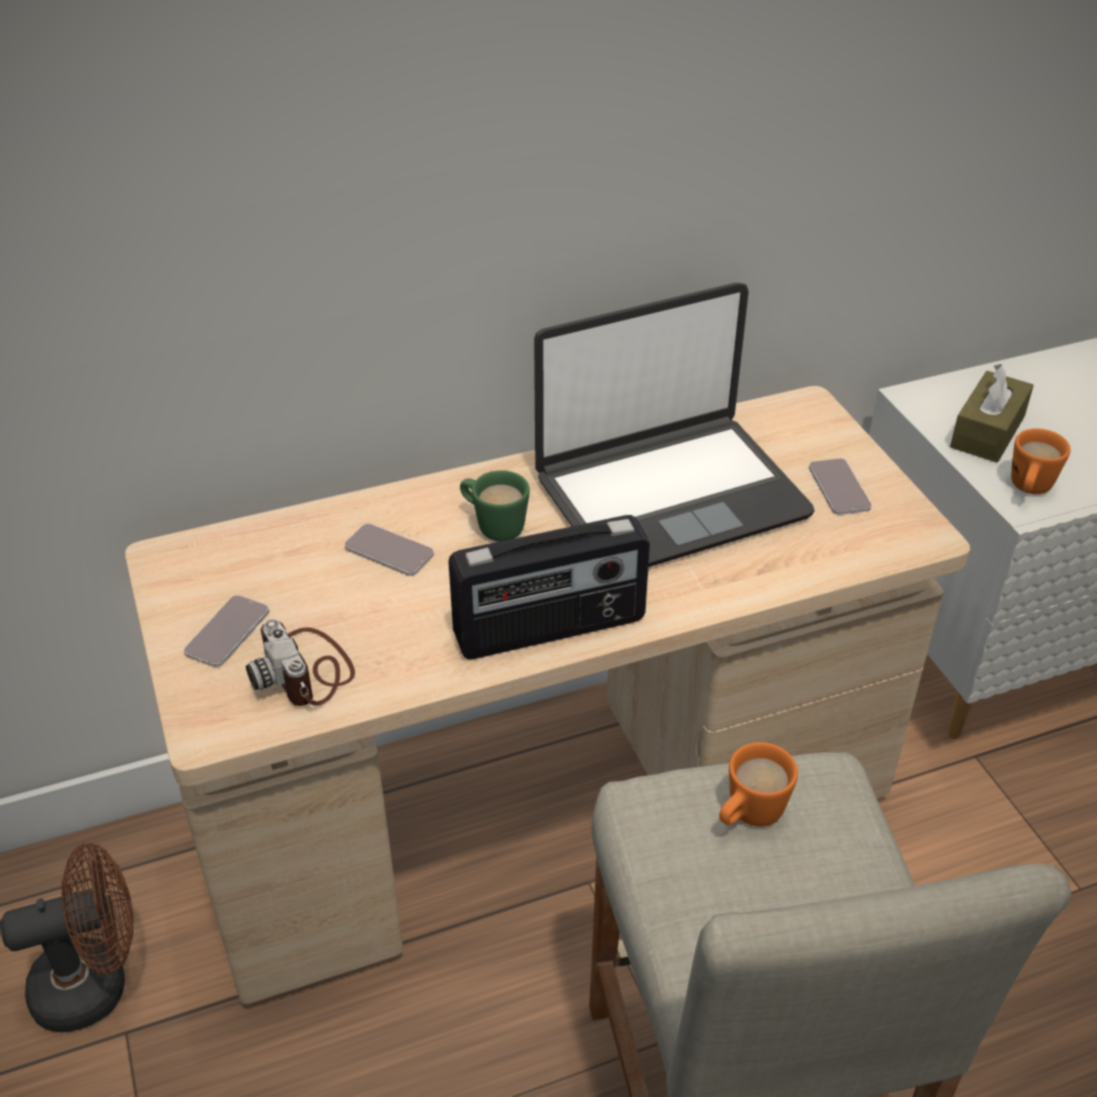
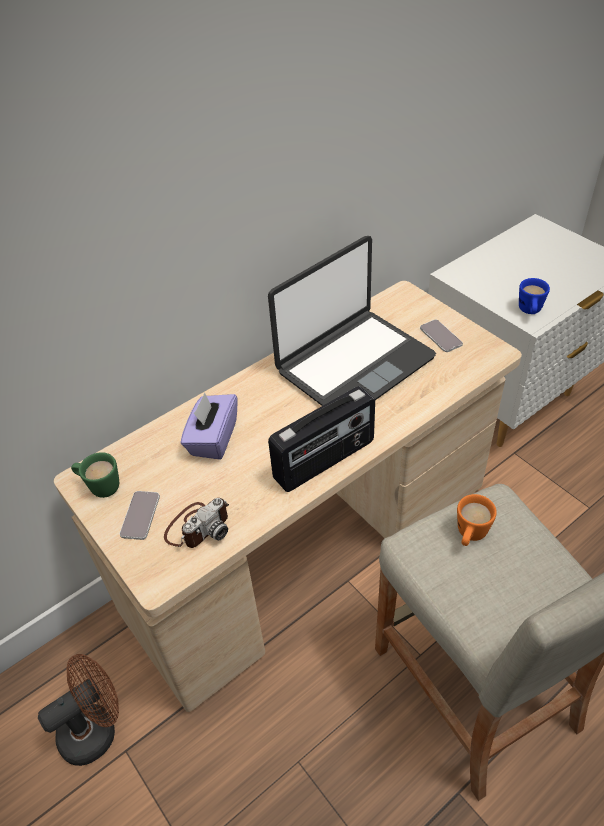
camera: 15 degrees left, 5 degrees up
camera [246,619,355,706] -> camera turned 90 degrees counterclockwise [164,498,229,548]
phone [344,523,434,576] -> purple tissue box [181,393,237,460]
green mug [460,470,530,541] -> green mug moved to [71,452,119,498]
brown tissue box [950,364,1034,463] -> none
orange mug [1011,429,1071,494] -> blue mug [519,278,550,314]

